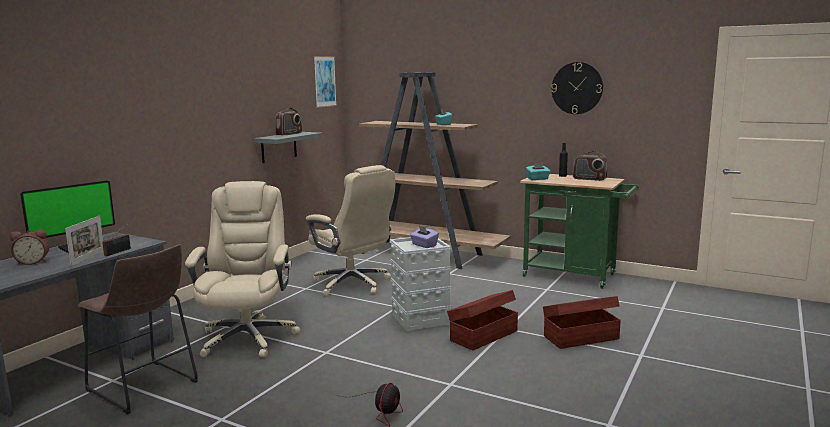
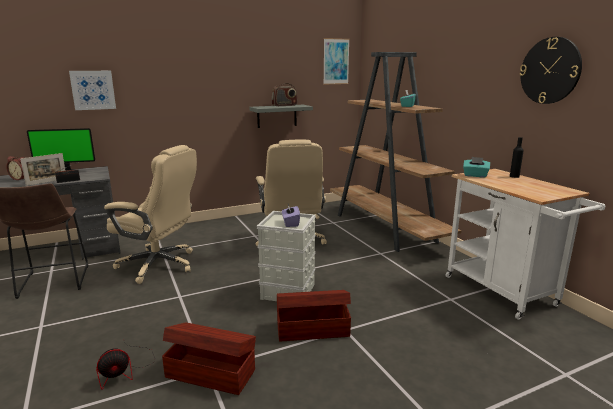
camera: 35 degrees right, 5 degrees up
beige office chair [185,181,300,358] -> beige office chair turned 75 degrees clockwise [104,145,197,284]
green cart [520,174,639,289] -> white cart [446,169,605,320]
brown storage box [543,296,621,349] -> brown storage box moved to [162,322,256,395]
radio [573,151,608,181] -> none
none -> picture [69,71,116,110]

